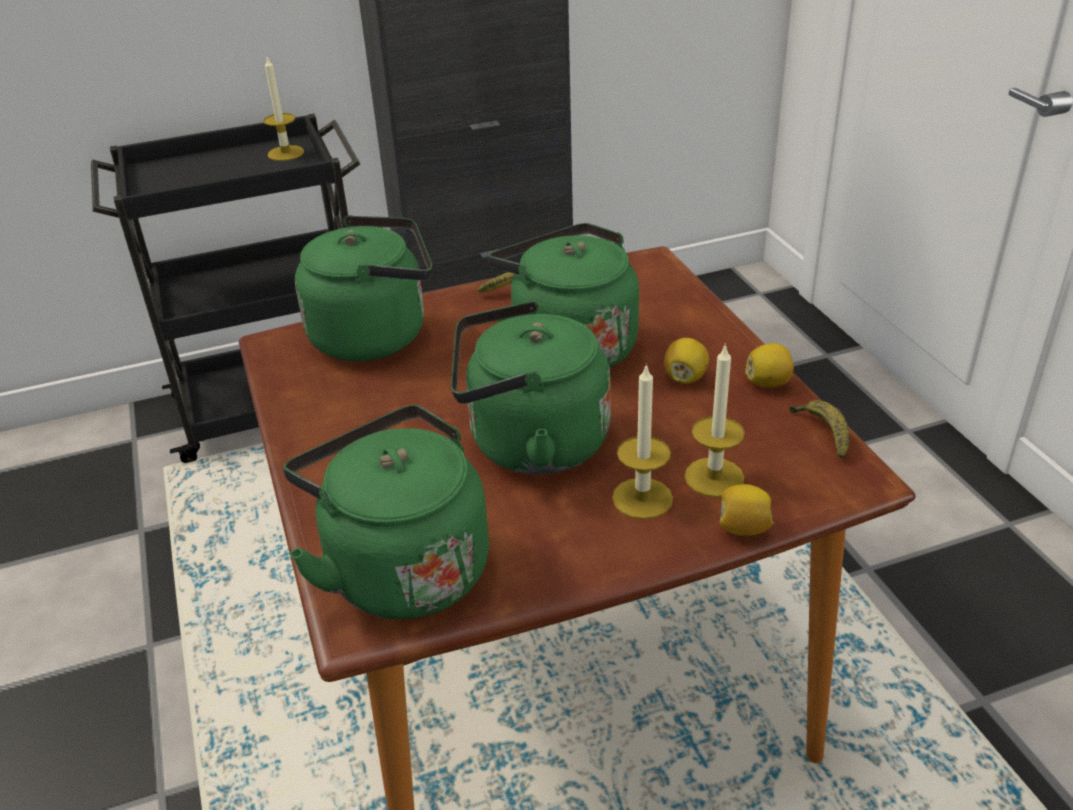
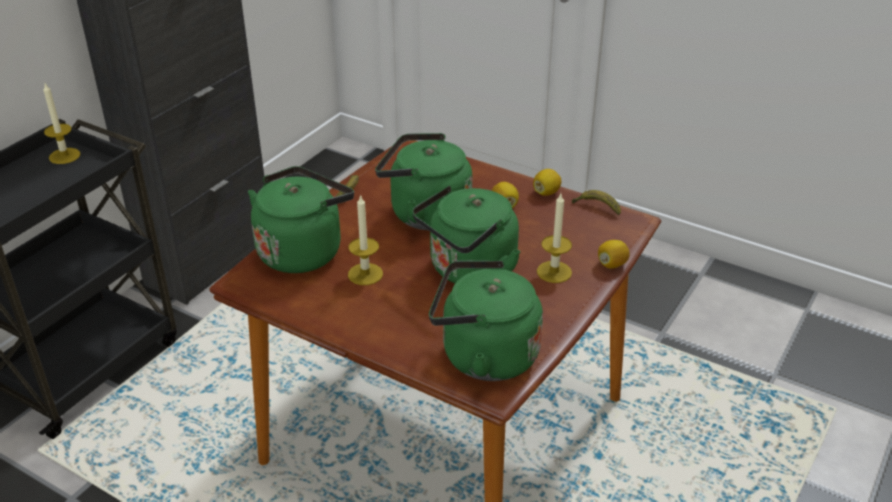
camera: 40 degrees left, 0 degrees up
candle [684,343,745,497] -> candle moved to [348,194,383,285]

